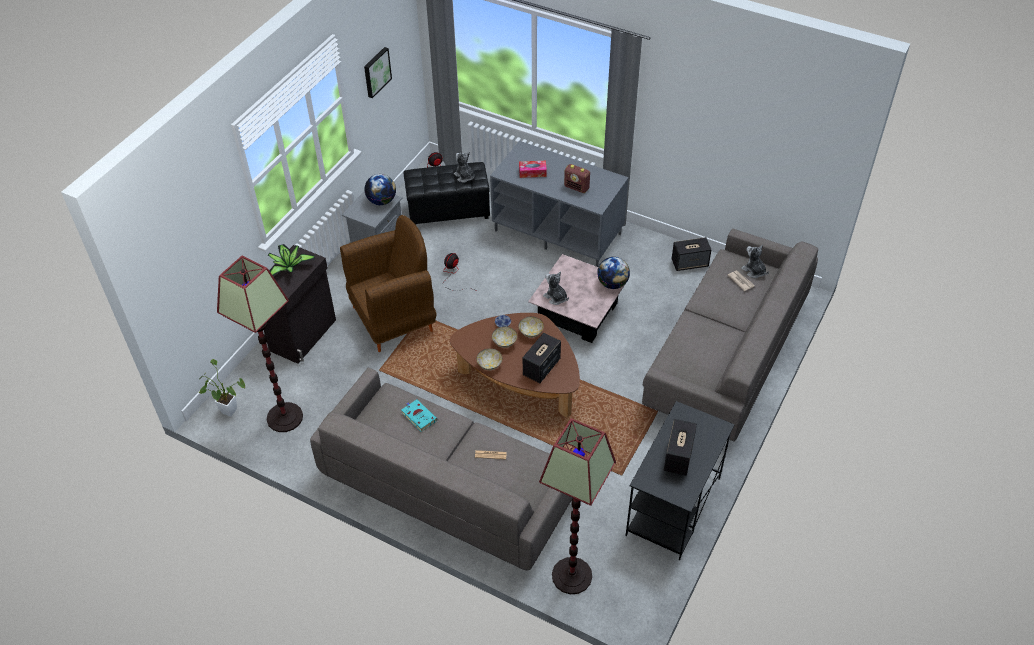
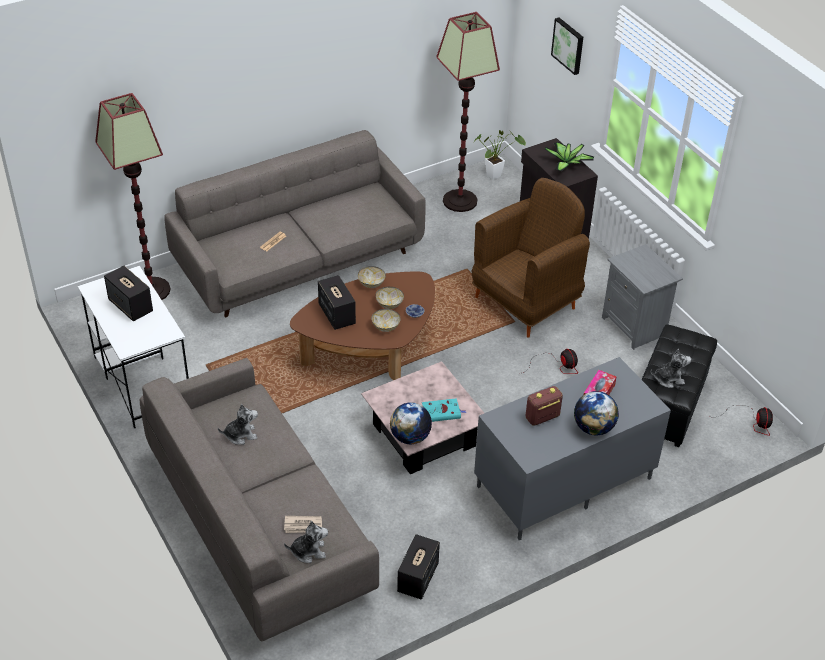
camera: 120 degrees right, 5 degrees down
brown armchair [340,215,436,352] -> brown armchair turned 135 degrees counterclockwise [472,178,590,338]
picture [364,47,392,98] -> picture moved to [551,18,583,75]
globe [364,174,396,205] -> globe moved to [574,391,619,436]
turquoise book [402,399,437,432] -> turquoise book moved to [422,398,466,422]
plush toy [543,271,569,305] -> plush toy moved to [218,404,258,445]
black desk [625,401,735,560] -> white desk [78,266,189,429]

